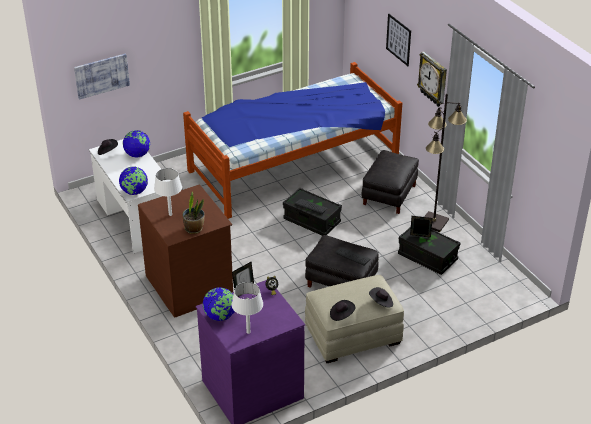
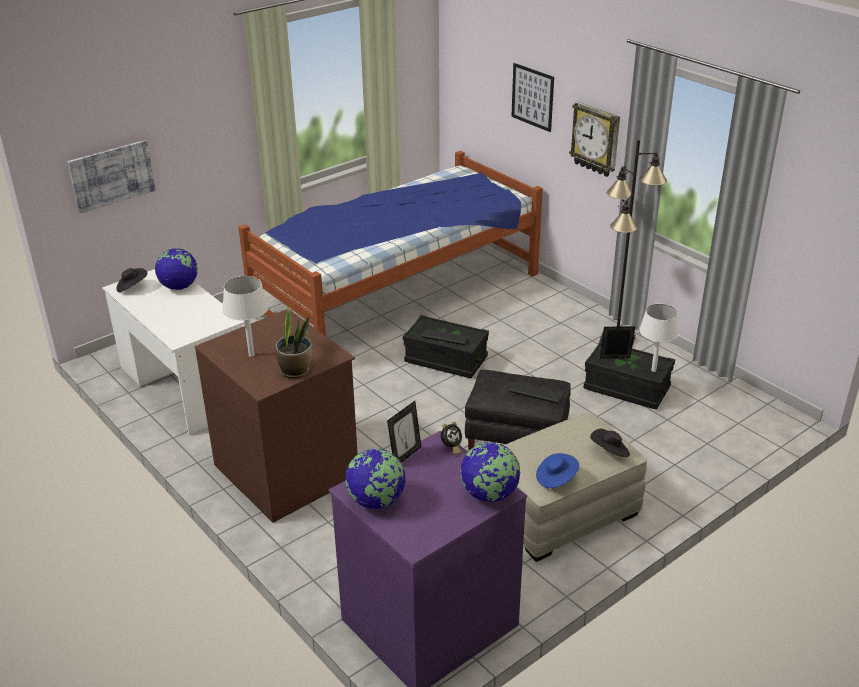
camera: 10 degrees left, 5 degrees down
globe [119,167,148,195] -> globe moved to [460,442,520,502]
white table lamp [232,282,263,334] -> white table lamp moved to [639,304,679,372]
black hat [330,300,356,321] -> blue hat [536,453,579,488]
black ottoman [362,150,419,214] -> none

